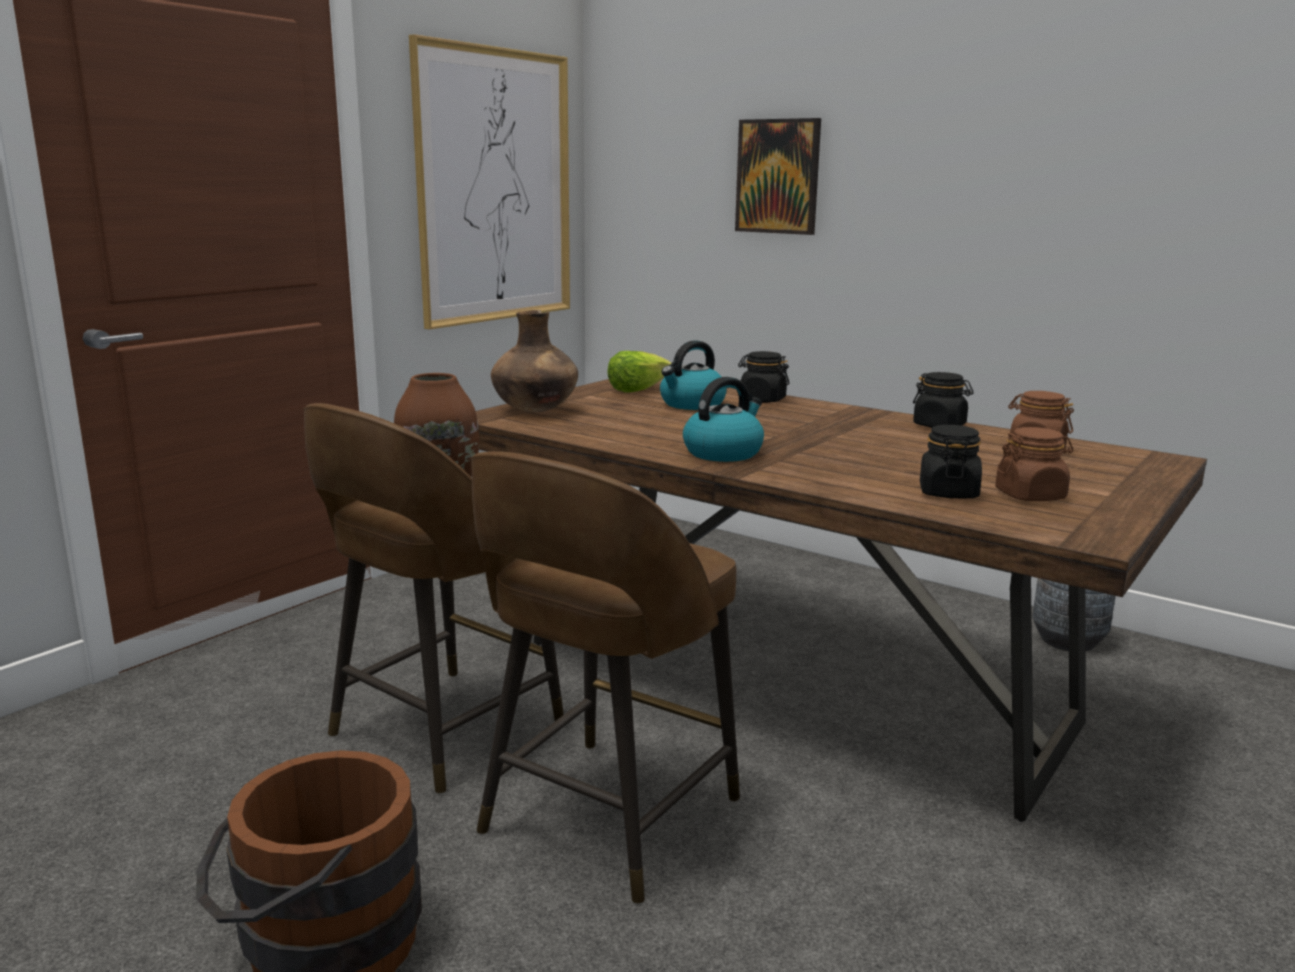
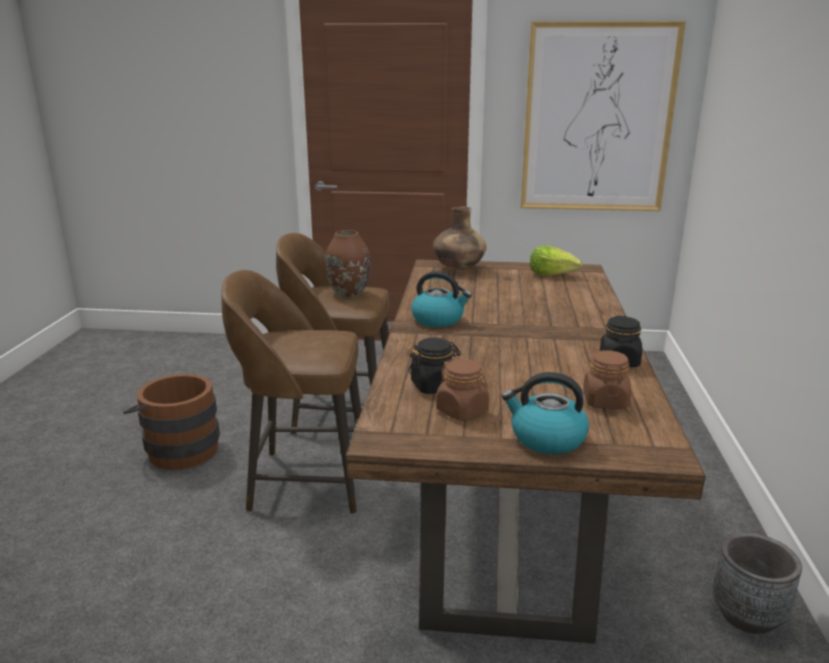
camera: 60 degrees right, 5 degrees up
kettle [660,340,727,410] -> kettle moved to [502,372,589,454]
picture [735,118,821,235] -> none
black jar [738,351,789,403] -> none

